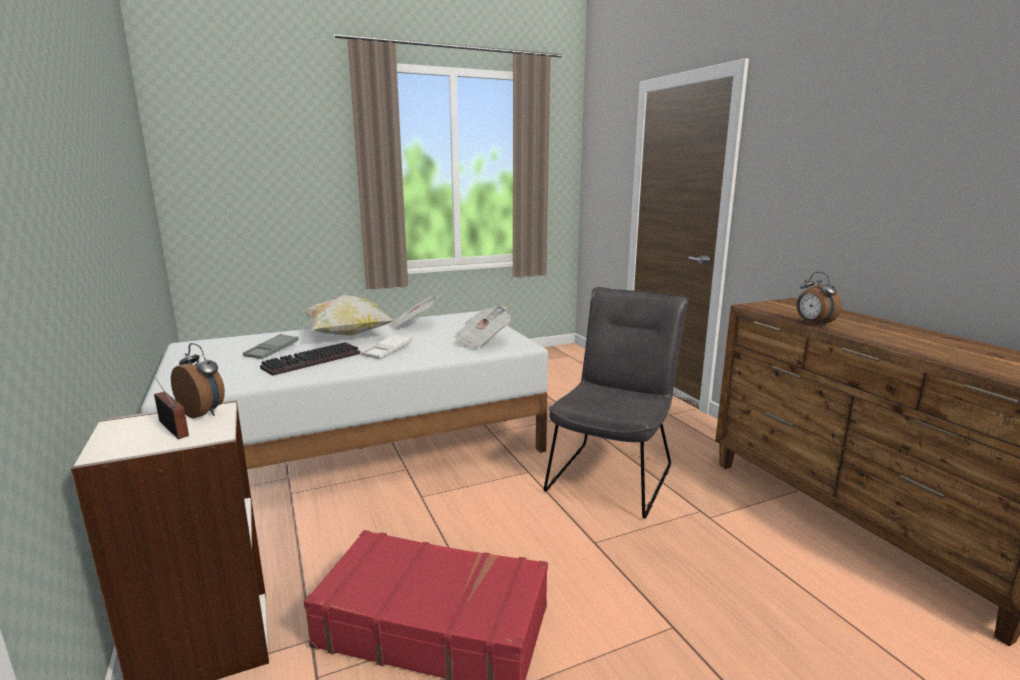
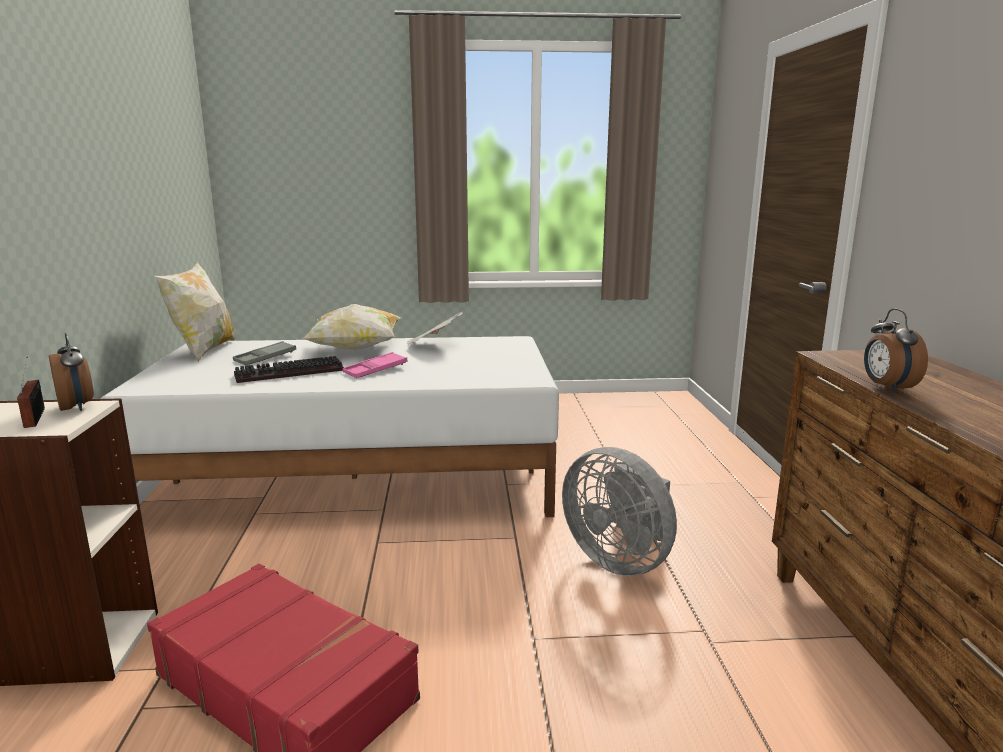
camera: 20 degrees right, 0 degrees up
white tray [361,334,413,359] -> pink tray [342,352,408,378]
newspaper [453,306,511,348] -> none
grey chair [544,287,689,519] -> grey fan [562,447,677,576]
none -> pillow [155,262,236,362]

